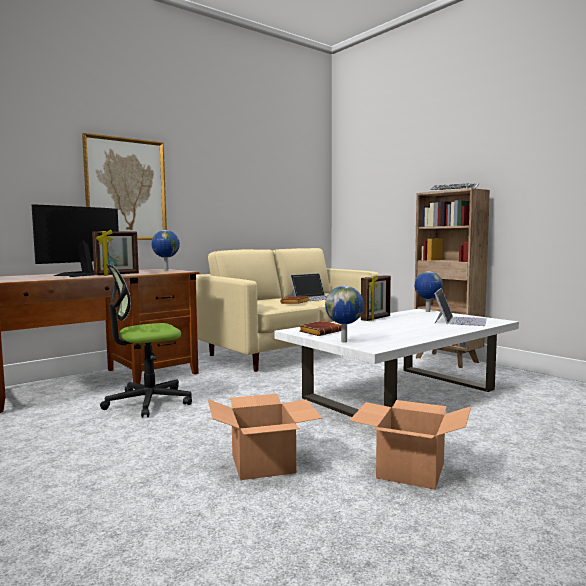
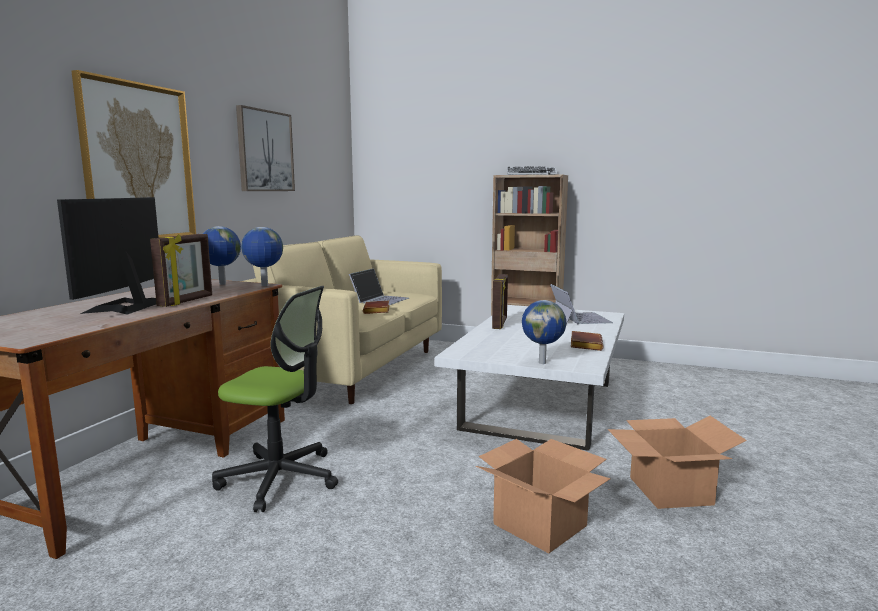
camera: 30 degrees left, 5 degrees up
office chair [100,264,192,418] -> office chair turned 105 degrees counterclockwise [212,286,338,512]
brown book [299,321,341,336] -> brown book moved to [571,331,603,351]
globe [414,271,443,312] -> globe moved to [241,227,283,286]
none -> picture [236,105,295,191]

